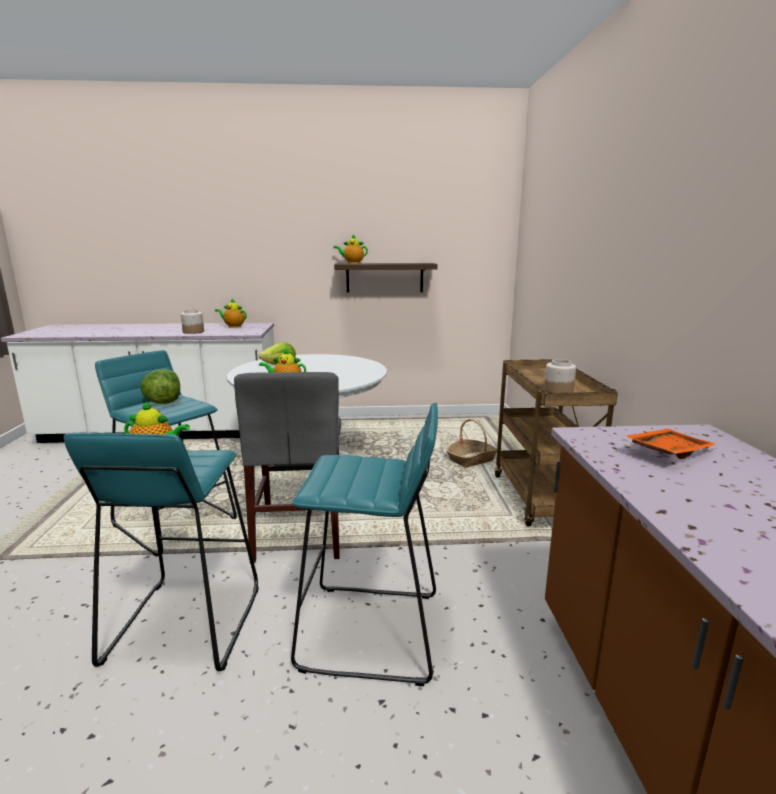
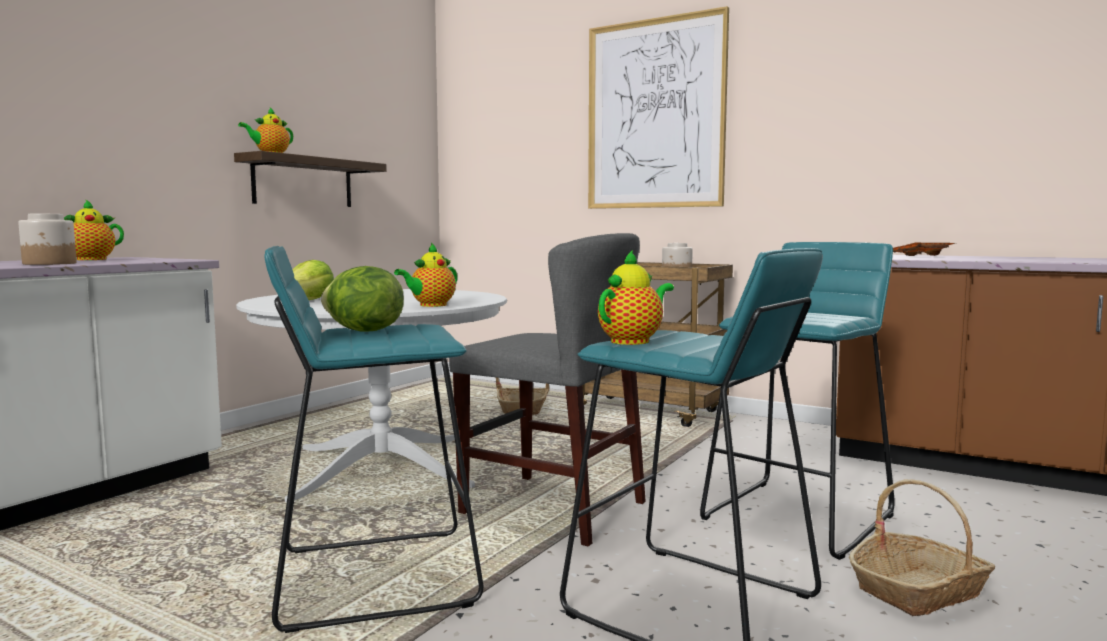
camera: 55 degrees left, 10 degrees down
none -> picture [588,6,729,209]
none -> basket [849,479,995,616]

